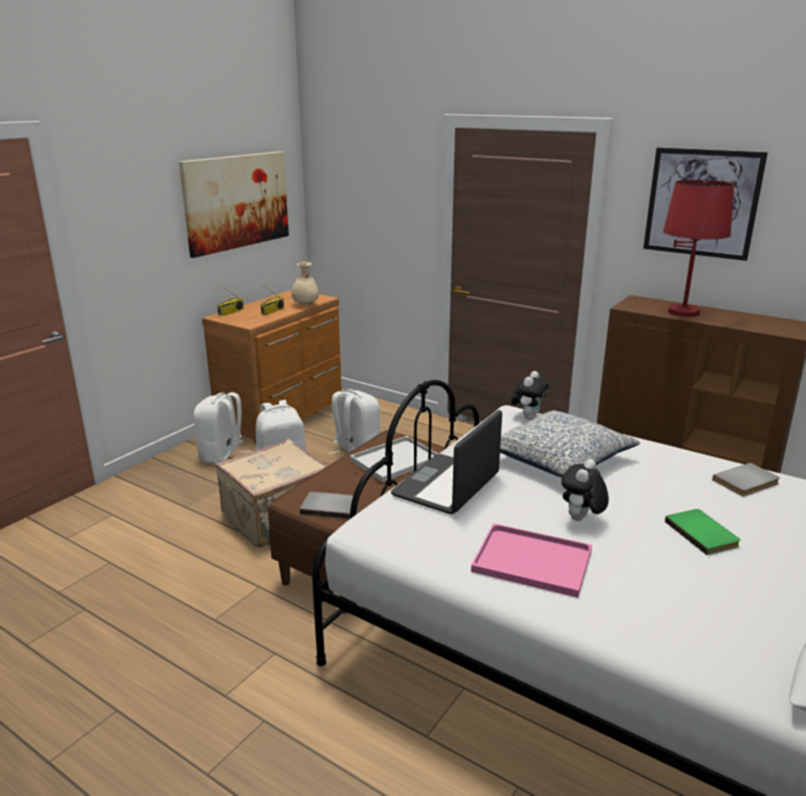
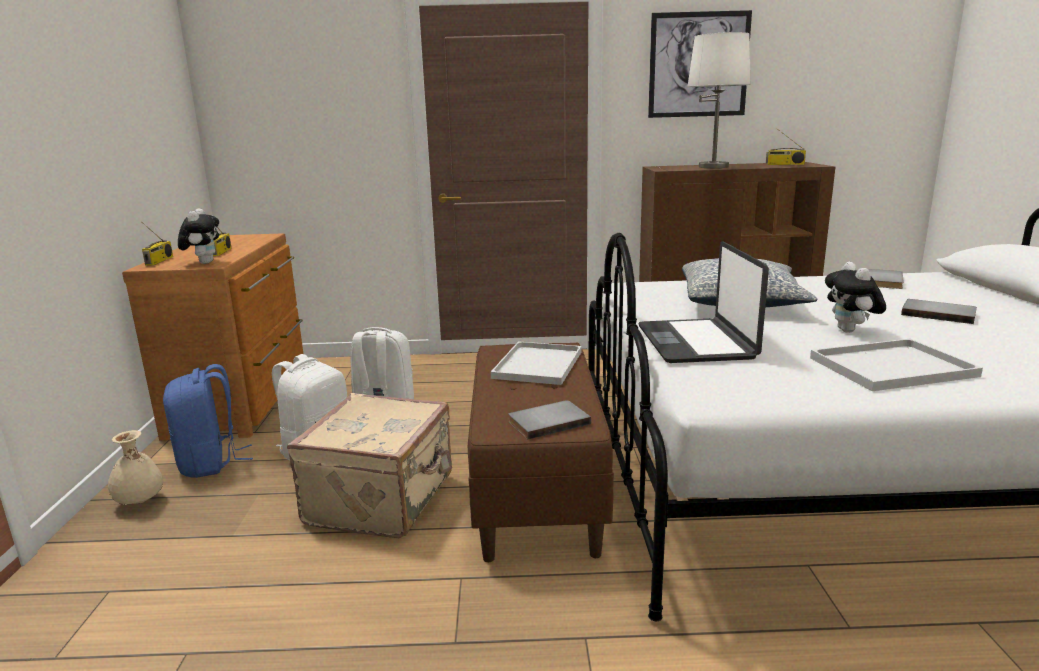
camera: 35 degrees left, 5 degrees down
picture [179,151,289,258] -> none
white backpack [194,392,252,464] -> blue backpack [163,364,253,478]
beige vase [291,262,319,306] -> beige vase moved to [108,430,163,505]
pink tray [471,523,592,598] -> white tray [810,339,983,391]
plush toy [511,371,549,420] -> plush toy moved to [178,208,219,264]
red table lamp [663,180,734,317] -> white table lamp [687,32,751,168]
green book [665,509,741,555] -> grey book [901,299,977,324]
none -> radio [766,128,806,165]

